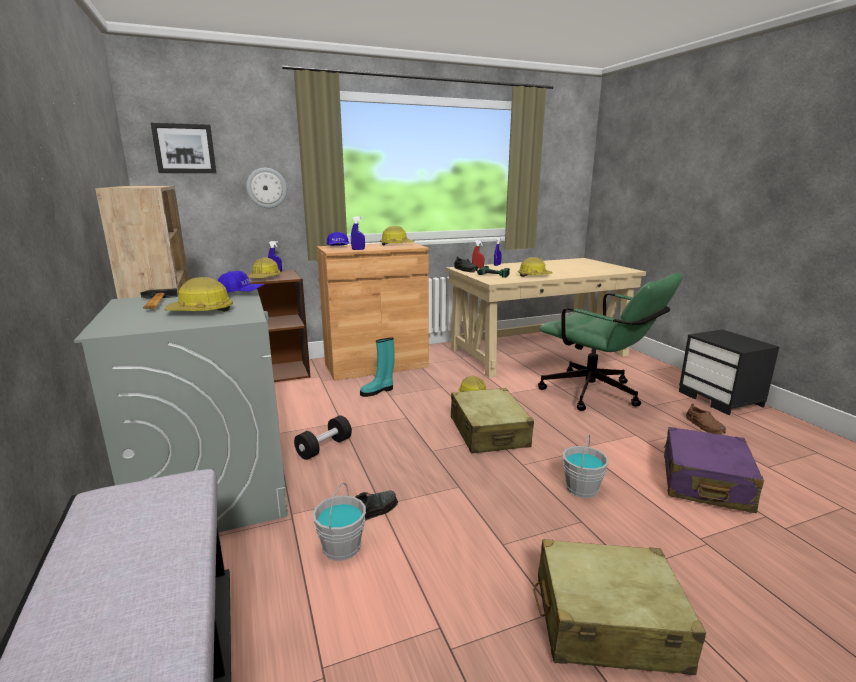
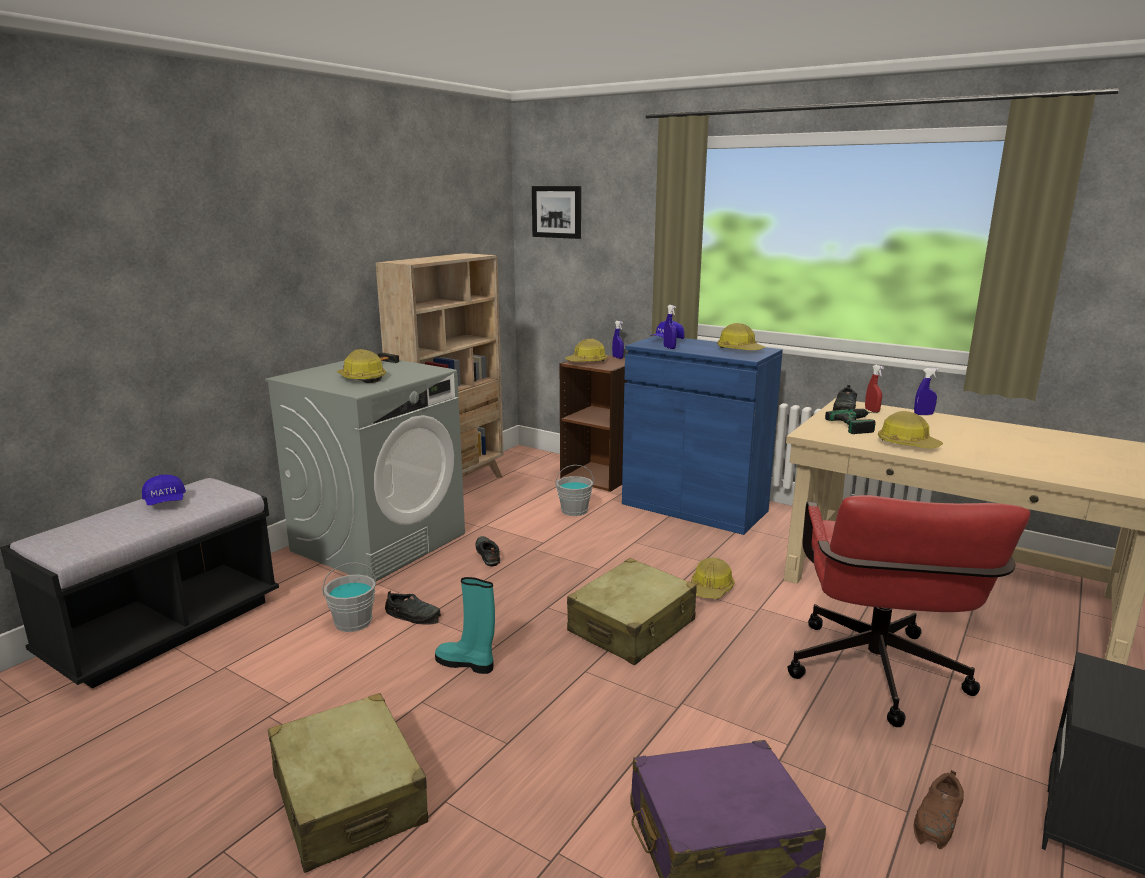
camera: 55 degrees right, 0 degrees up
blue cap [218,271,265,293] -> blue cap moved to [142,475,186,506]
wall clock [246,168,287,208] -> none
black dumbbell [294,415,352,460] -> black shoe [476,536,500,567]
brown cabinet [317,242,429,381] -> blue cabinet [622,336,783,535]
turquoise boot [360,337,395,397] -> turquoise boot moved to [435,577,495,674]
green office chair [538,273,683,411] -> red office chair [787,495,1030,727]
grey bucket [563,434,609,498] -> grey bucket moved to [555,465,594,516]

